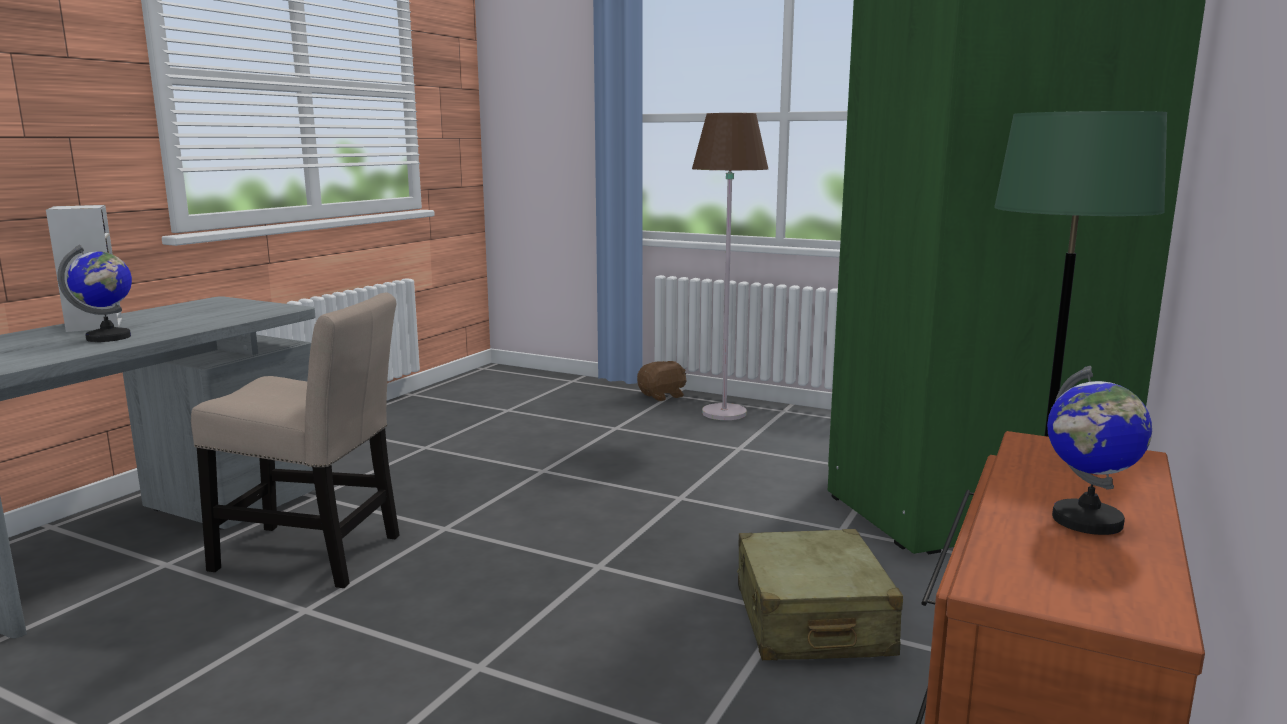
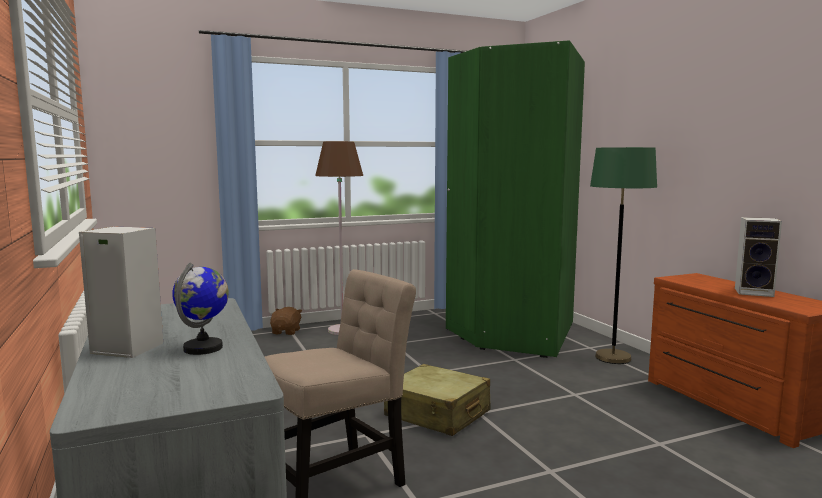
camera: 50 degrees left, 5 degrees down
beige suitcase [737,529,903,660] -> beige suitcase moved to [384,364,491,436]
globe [1047,366,1152,535] -> speaker [735,217,782,297]

